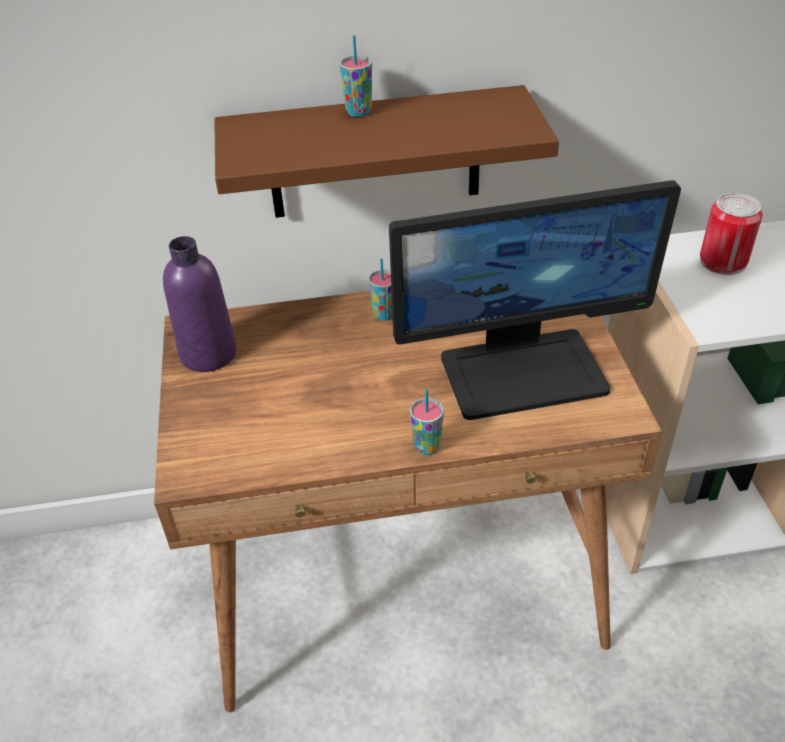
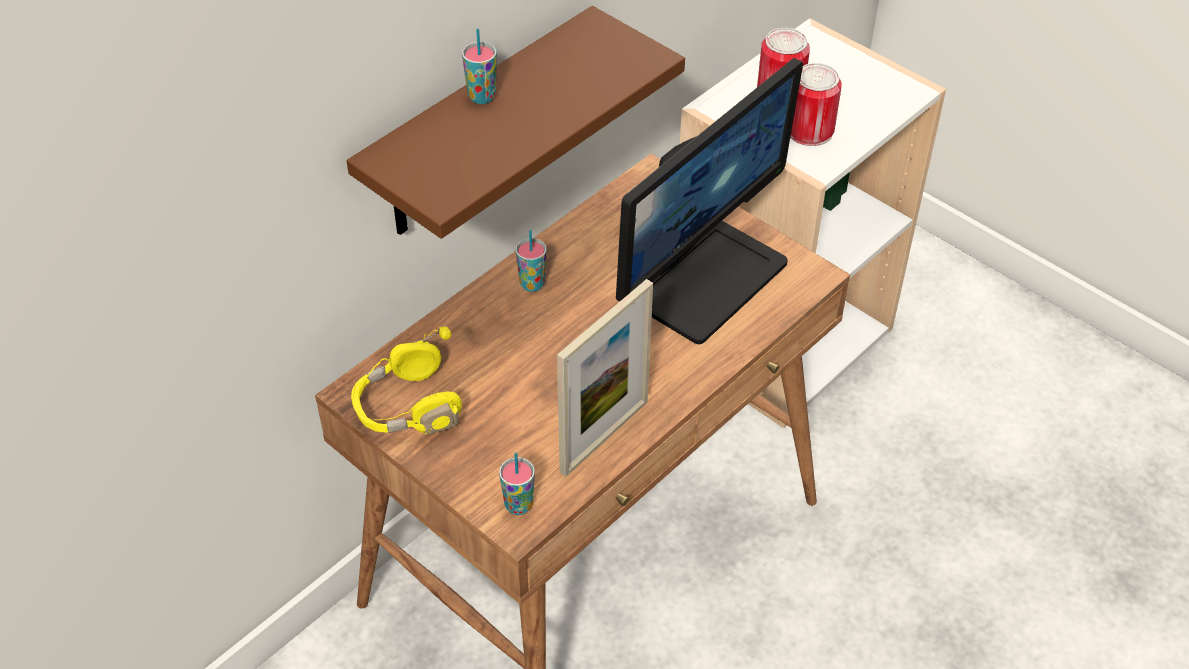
camera: 40 degrees left, 5 degrees up
purple bottle [163,236,237,372] -> yellow headphones [351,326,462,435]
cup [410,389,444,456] -> cup moved to [499,452,535,515]
none -> picture frame [557,279,653,477]
none -> can [790,63,842,146]

